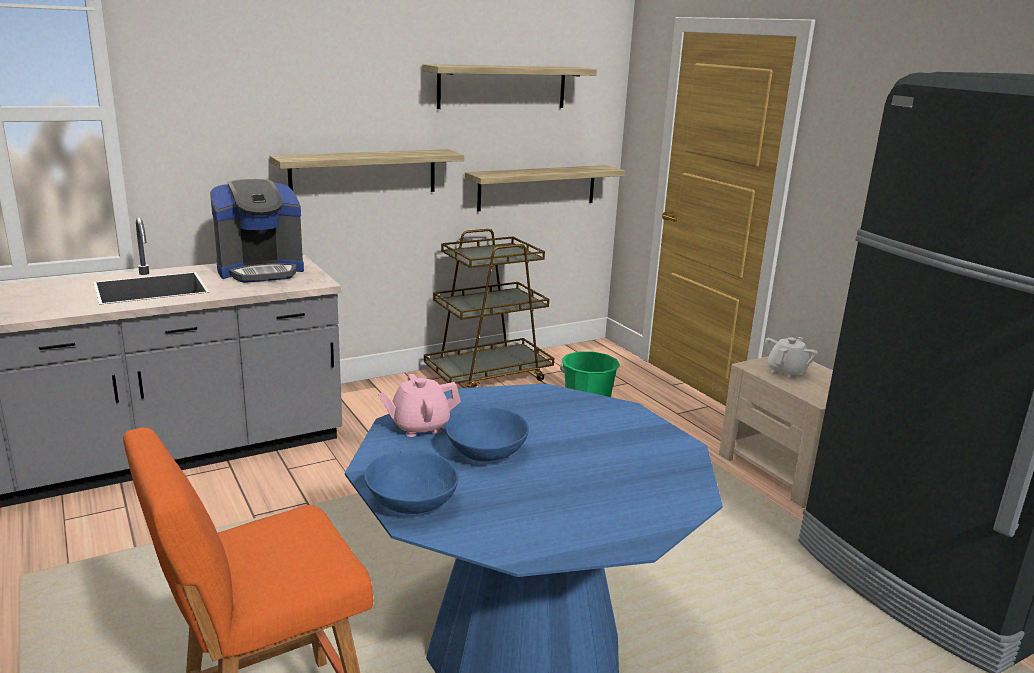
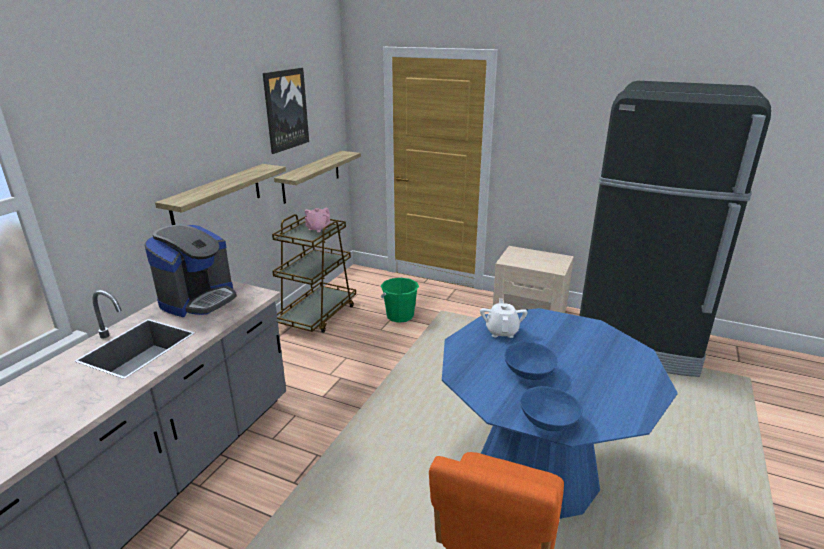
camera: 35 degrees left, 5 degrees up
pink teapot [378,374,461,437] -> pink teapot moved to [305,208,330,232]
shelf [422,64,597,109] -> picture [263,68,309,154]
white teapot [765,337,818,379] -> white teapot moved to [480,298,528,338]

